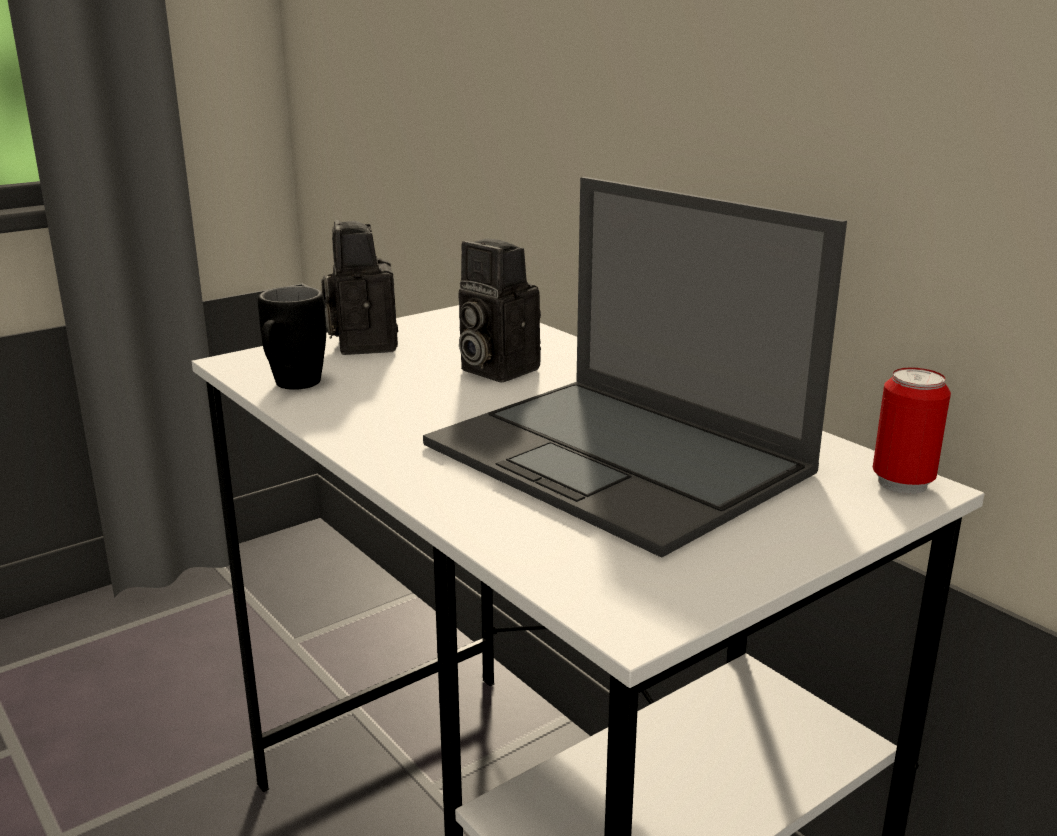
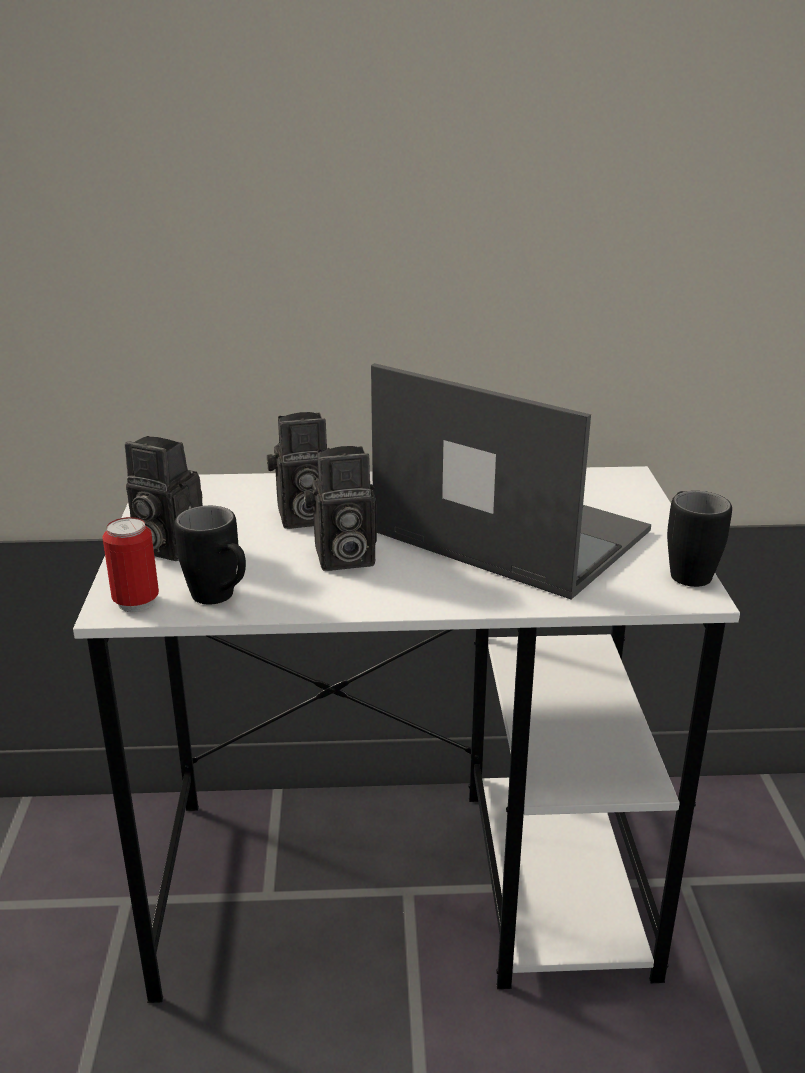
camera: 55 degrees left, 5 degrees up
laptop [423,177,847,558] -> laptop turned 135 degrees counterclockwise [371,363,651,600]
can [873,368,951,494] -> can moved to [102,517,159,612]
none -> camera [304,446,377,571]
none -> black mug [667,491,732,587]

